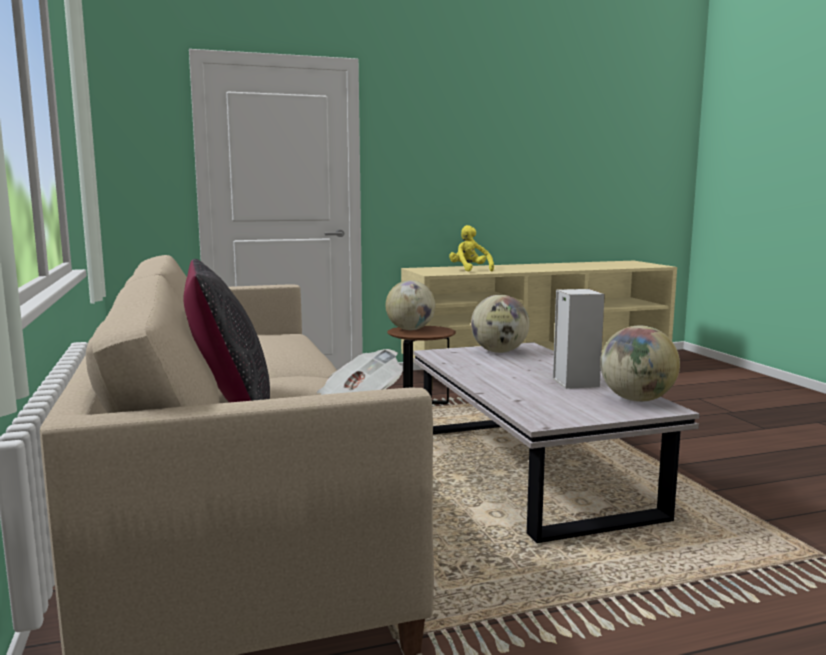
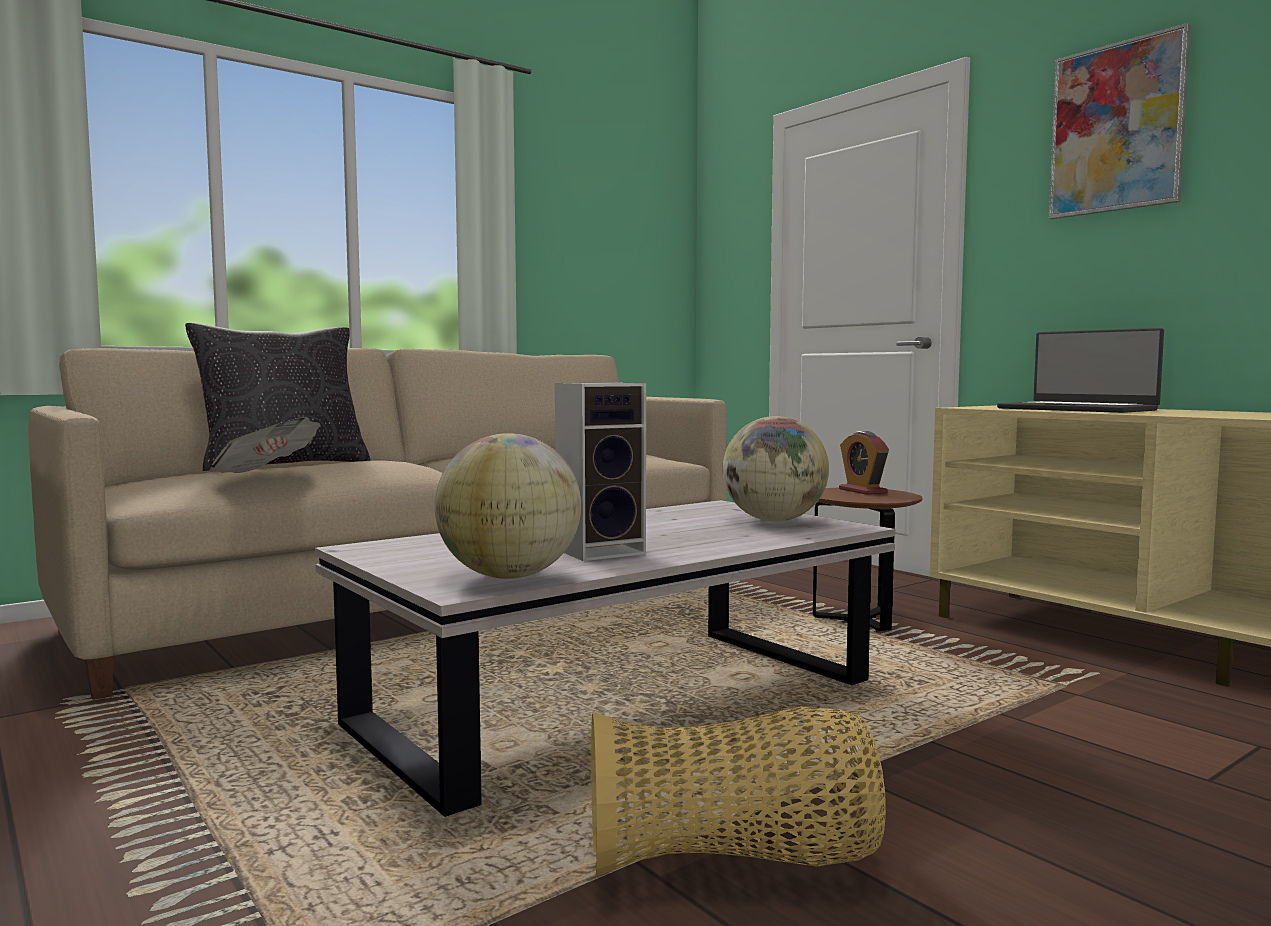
camera: 70 degrees right, 5 degrees down
globe [386,280,436,330] -> alarm clock [839,431,889,495]
yellow plush toy [449,225,494,272] -> laptop [997,328,1164,413]
none -> basket [591,707,886,877]
none -> picture [1049,23,1191,219]

